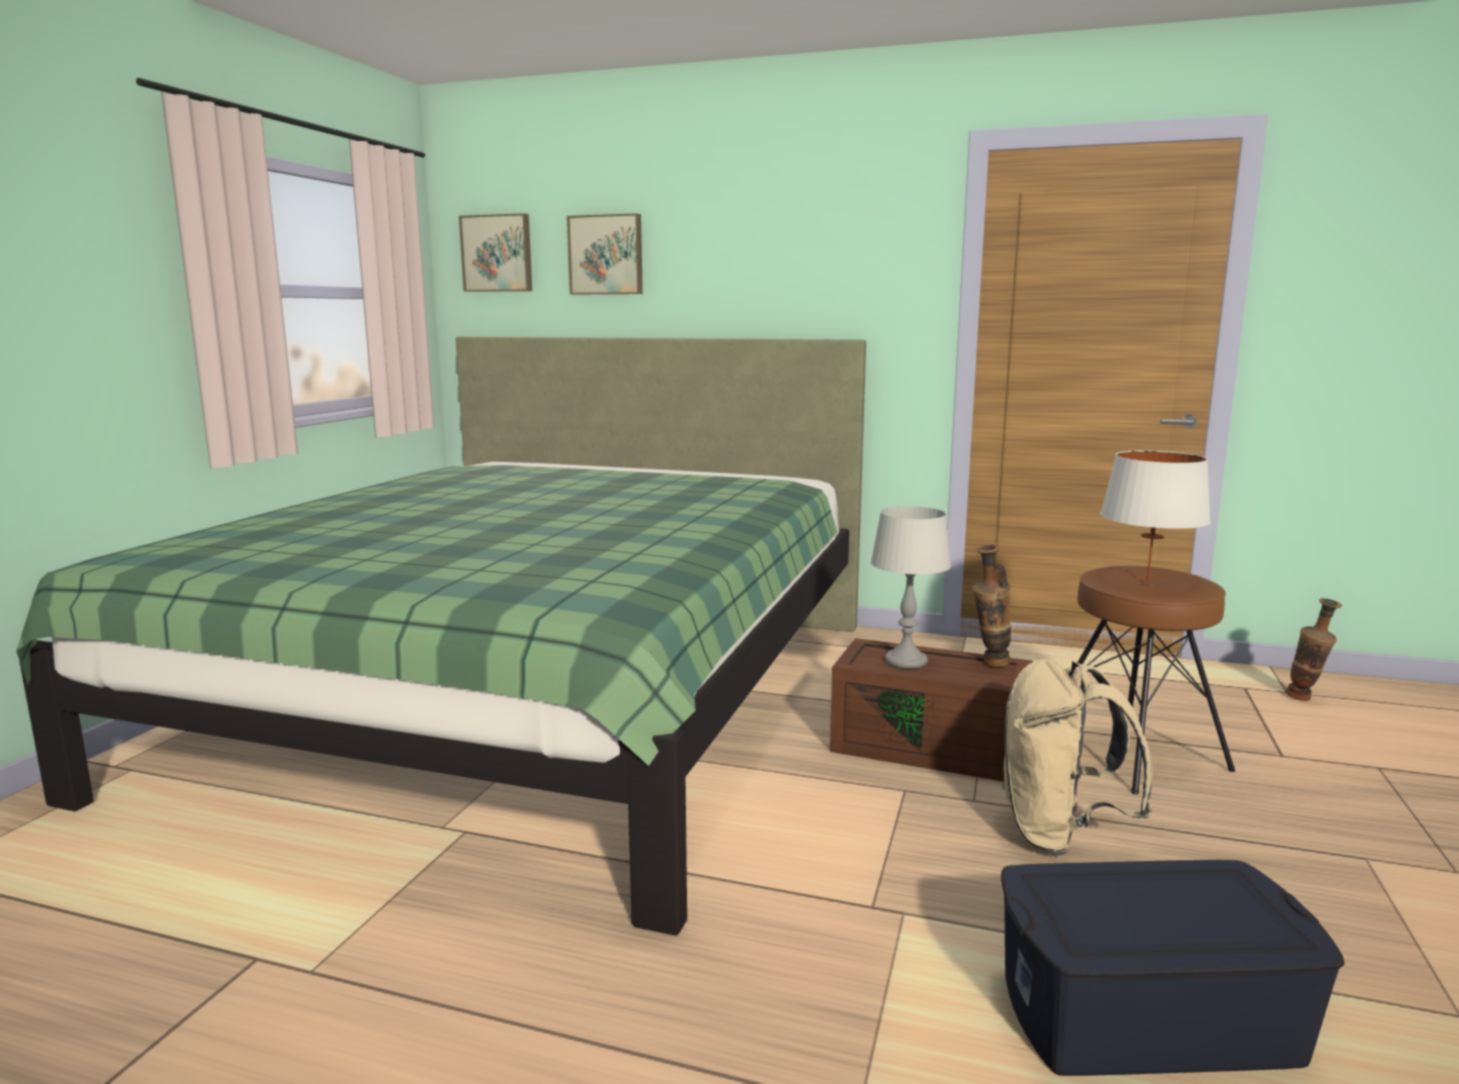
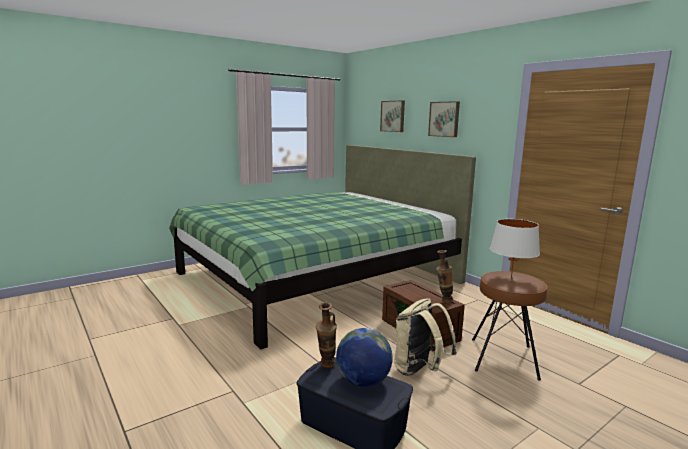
camera: 35 degrees right, 0 degrees up
picture [459,213,532,292] -> picture moved to [428,101,460,137]
grey table lamp [871,506,952,668] -> none
vase [1286,598,1342,701] -> vase moved to [316,302,337,368]
none -> globe [336,328,393,387]

